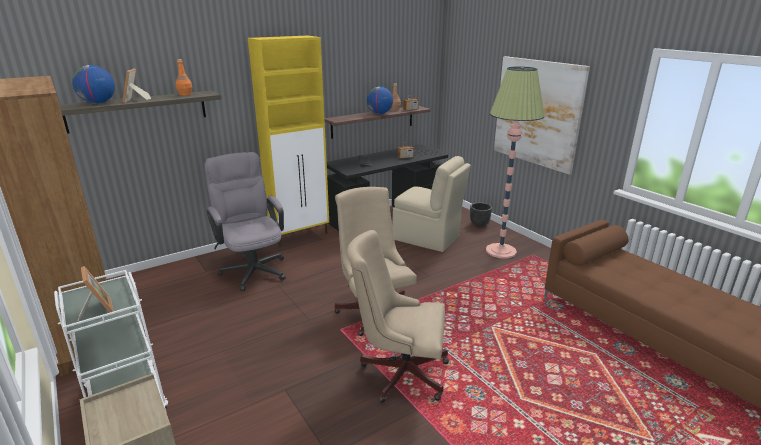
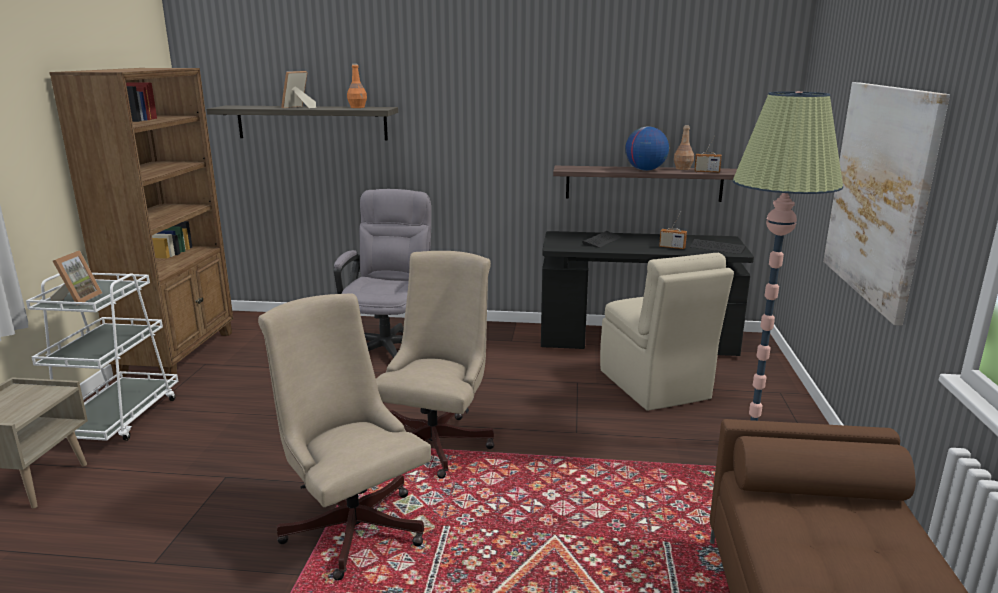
camera: 40 degrees right, 5 degrees down
globe [72,65,115,104] -> none
yellow cabinet [248,36,329,246] -> none
black planter [470,203,492,227] -> none

